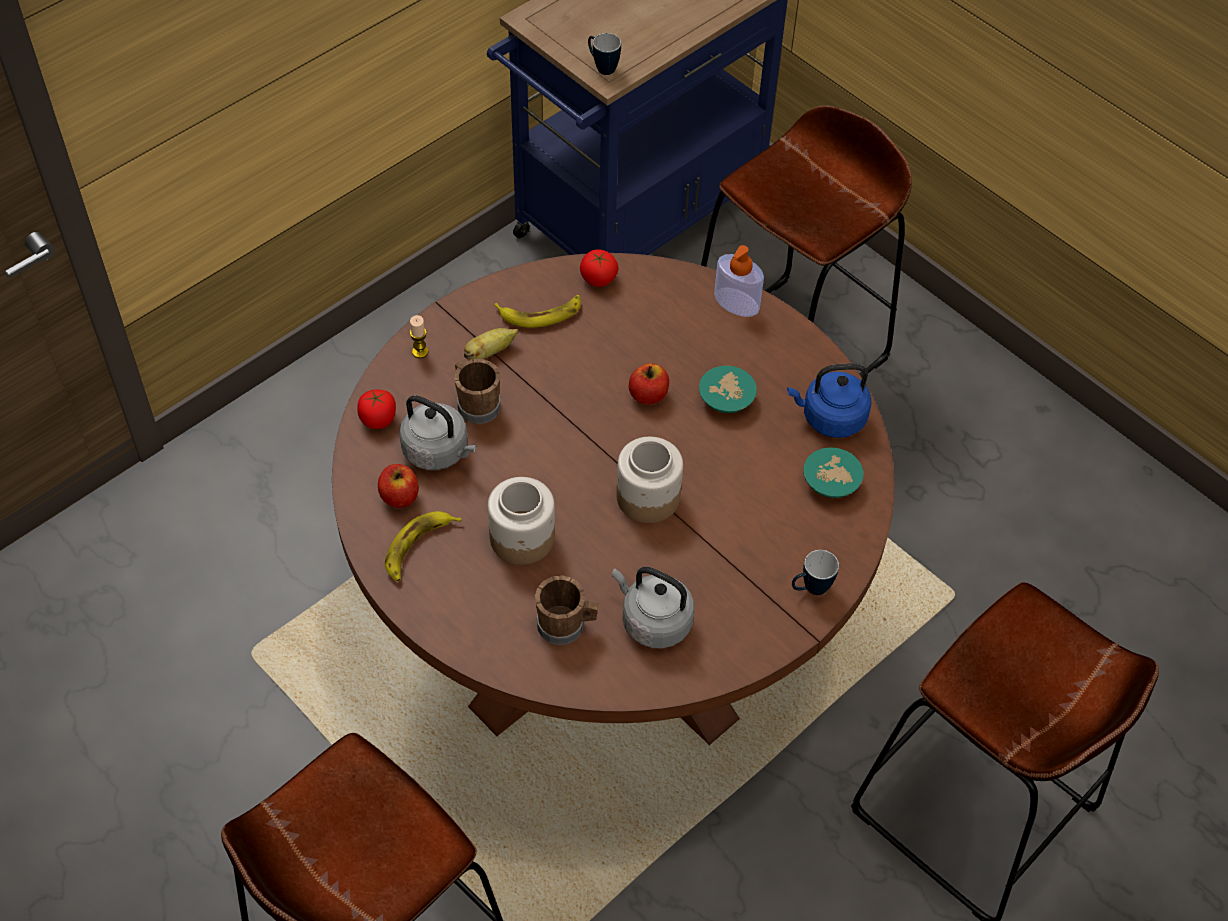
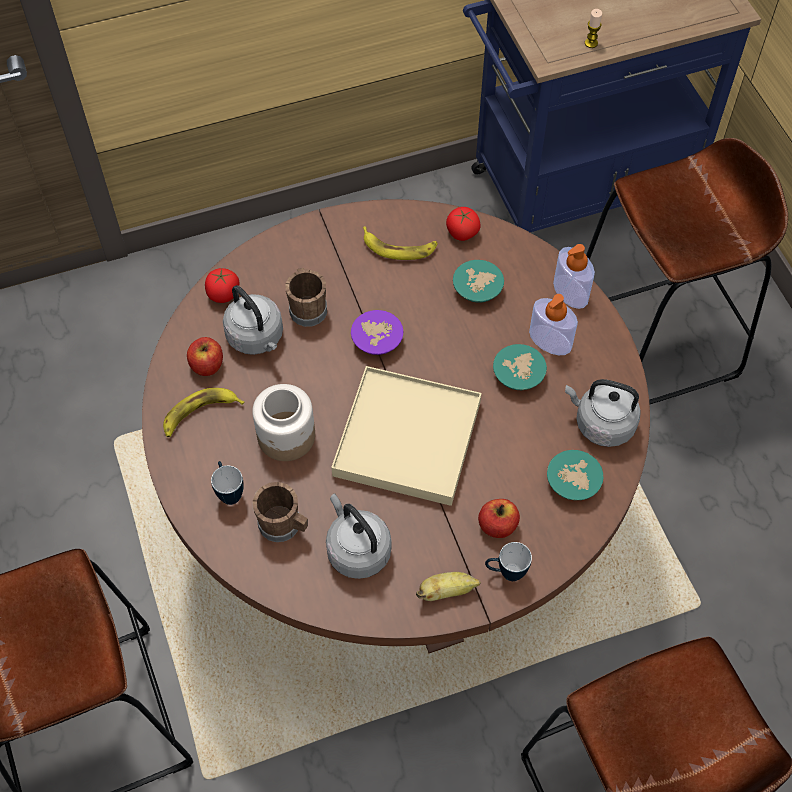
camera: 25 degrees right, 5 degrees up
candle [410,315,429,358] -> candle moved to [585,9,602,48]
banana [464,328,518,360] -> banana moved to [416,572,481,601]
mug [588,33,621,75] -> mug moved to [211,461,243,505]
jar [616,437,683,523] -> beige tray [331,366,481,506]
apple [629,363,669,405] -> apple moved to [478,499,520,538]
blue kettle [787,364,871,438] -> grey kettle [565,379,641,447]
none -> purple bowl [351,310,403,355]
none -> turquoise bowl [453,260,504,303]
none -> soap dispenser [529,294,578,356]

